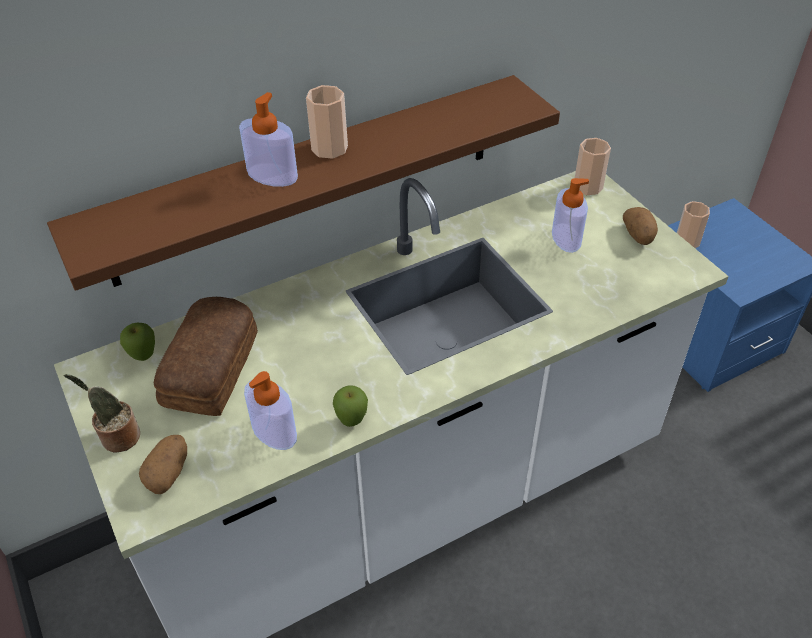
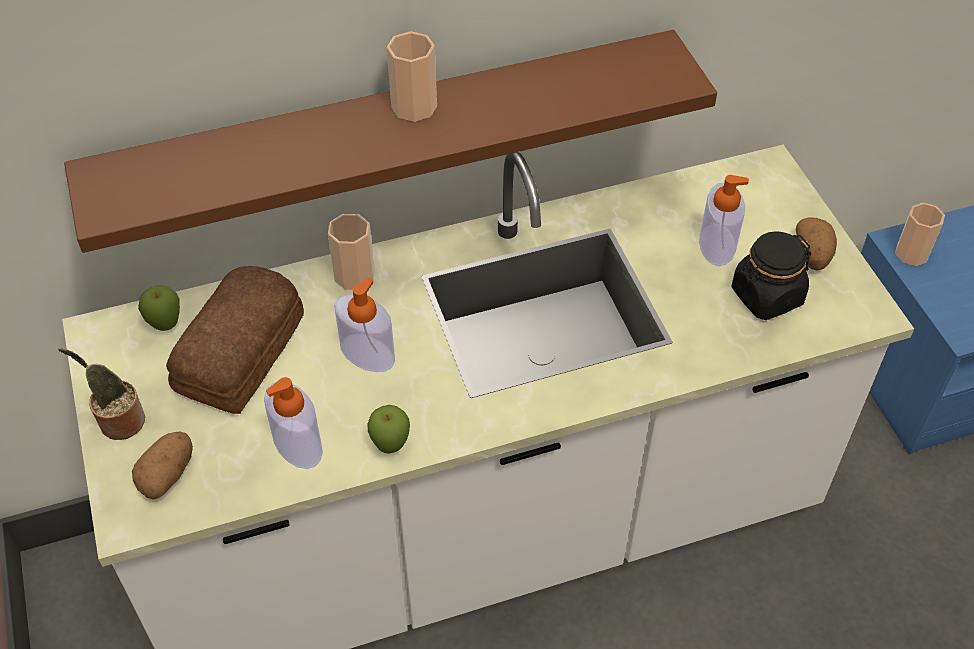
camera: 10 degrees right, 5 degrees up
soap dispenser [239,92,298,187] -> soap dispenser moved to [334,277,395,372]
cup [575,138,611,195] -> cup moved to [328,214,375,290]
none -> black jar [731,231,811,320]

